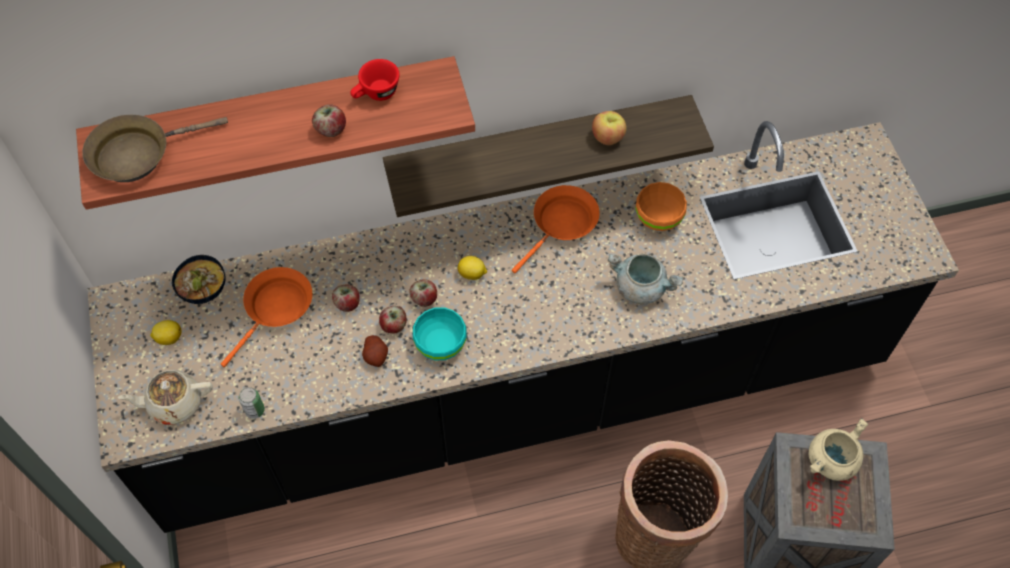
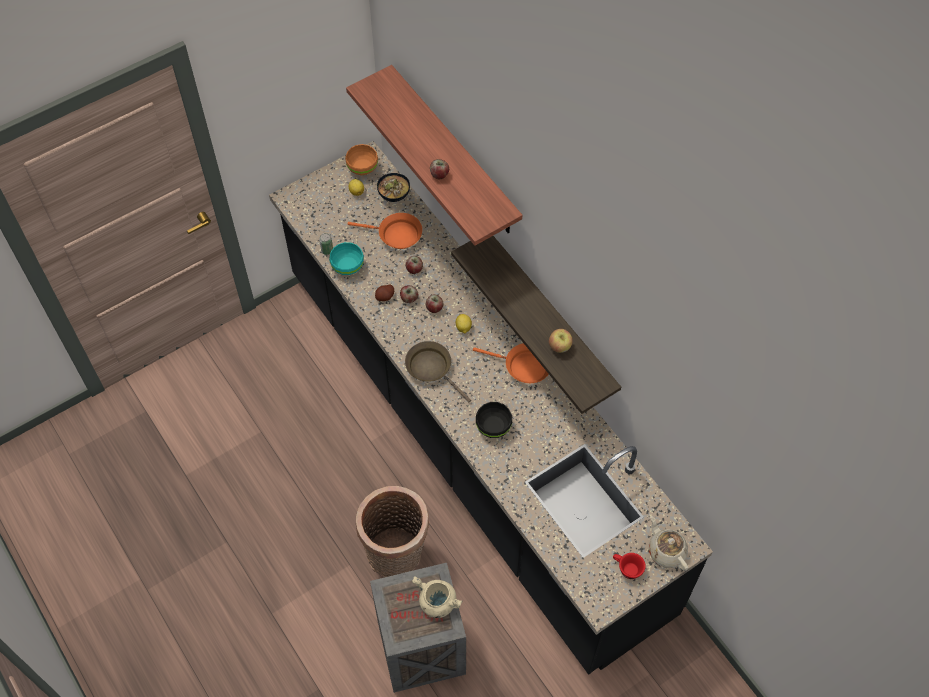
camera: 70 degrees right, 0 degrees up
brown frying pan [82,115,228,182] -> brown frying pan moved to [405,341,471,402]
beige teapot [118,370,213,424] -> beige teapot moved to [649,516,688,571]
red cup [350,59,399,101] -> red cup moved to [613,553,646,579]
turquoise bowl [413,307,466,360] -> turquoise bowl moved to [329,242,364,275]
grey cooking pot [608,254,684,304] -> black bowl [476,402,512,438]
orange bowl [636,182,687,231] -> orange bowl moved to [345,144,378,175]

